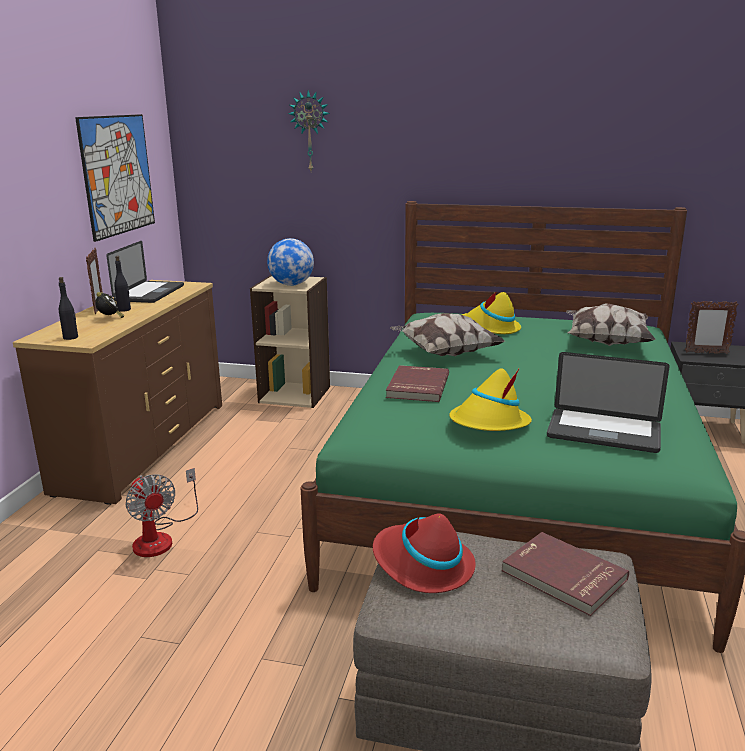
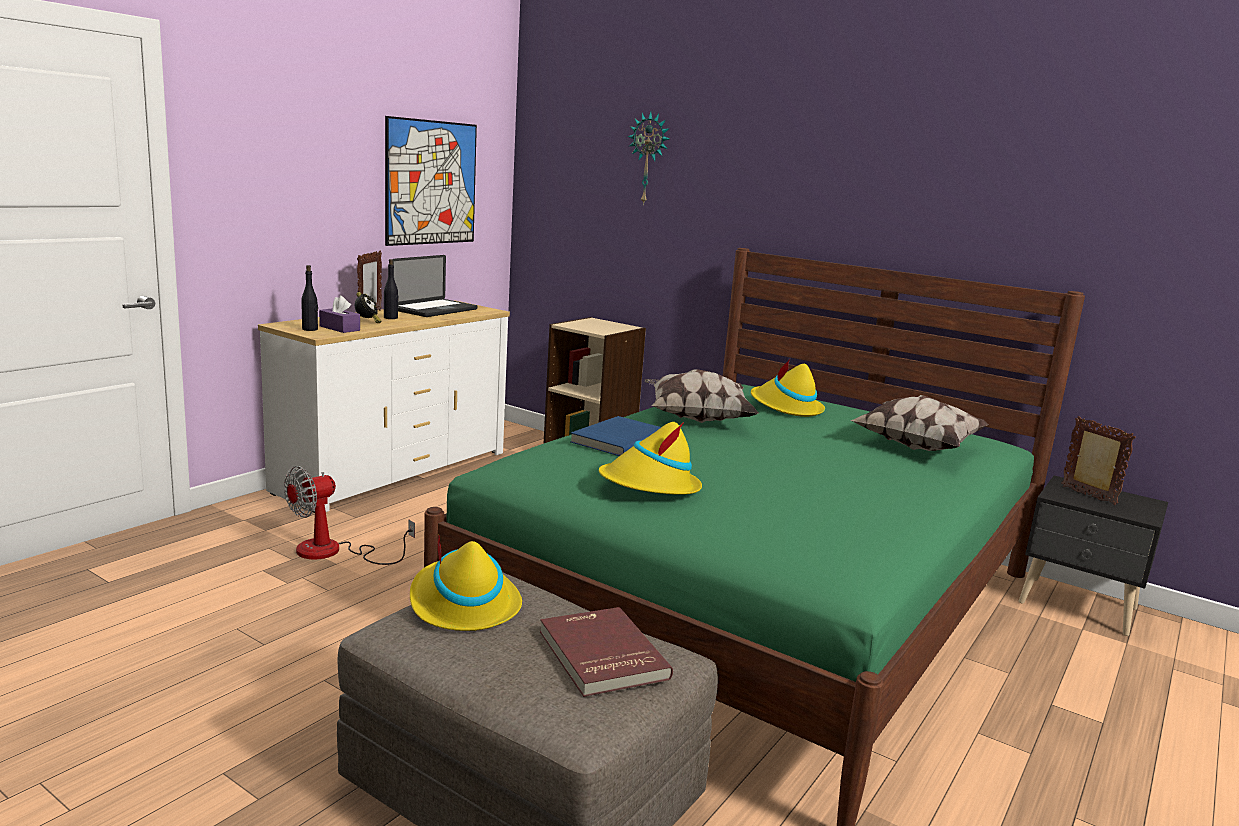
camera: 20 degrees right, 5 degrees down
brown dresser [13,280,222,505] -> white dresser [258,300,510,513]
fan [125,468,198,557] -> fan turned 60 degrees clockwise [284,466,415,565]
globe [267,238,314,286] -> none
red hat [373,513,476,593] -> yellow hat [410,535,522,631]
red book [386,365,449,402] -> blue book [570,416,661,456]
laptop [547,352,670,453] -> none
picture frame [685,301,739,354] -> picture frame turned 150 degrees counterclockwise [1061,416,1136,505]
none -> purple tissue box [319,295,360,333]

